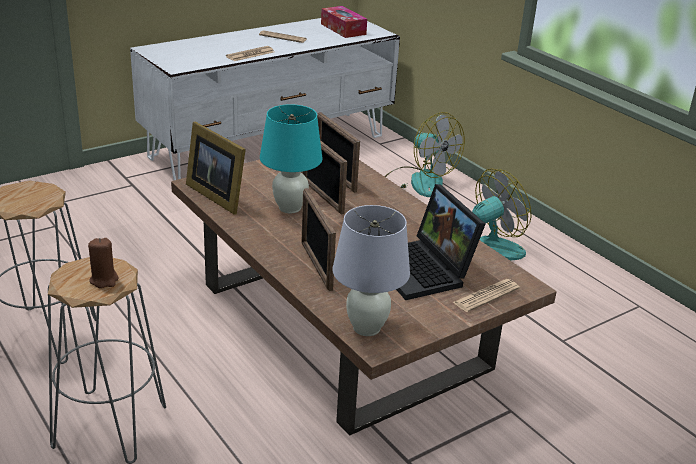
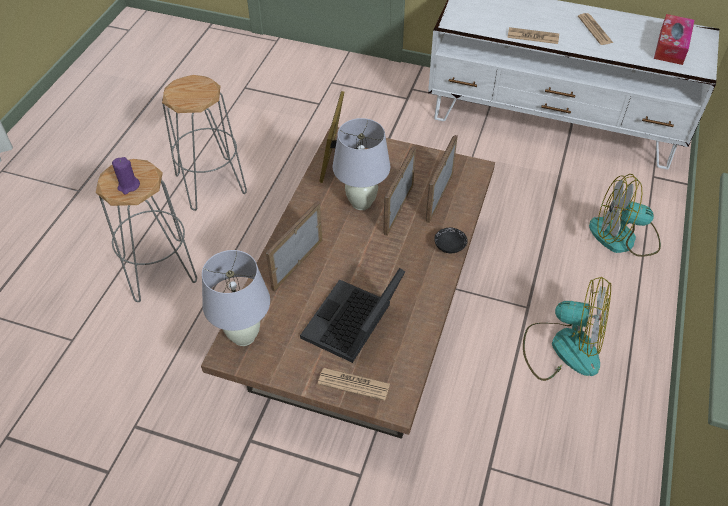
camera: 55 degrees right, 20 degrees up
brown candle [88,238,119,288] -> purple candle [112,157,140,194]
turquoise table lamp [260,104,322,213] -> white table lamp [333,118,390,210]
fan [385,112,465,197] -> fan turned 90 degrees clockwise [589,174,661,257]
none -> black bowl [434,228,468,253]

